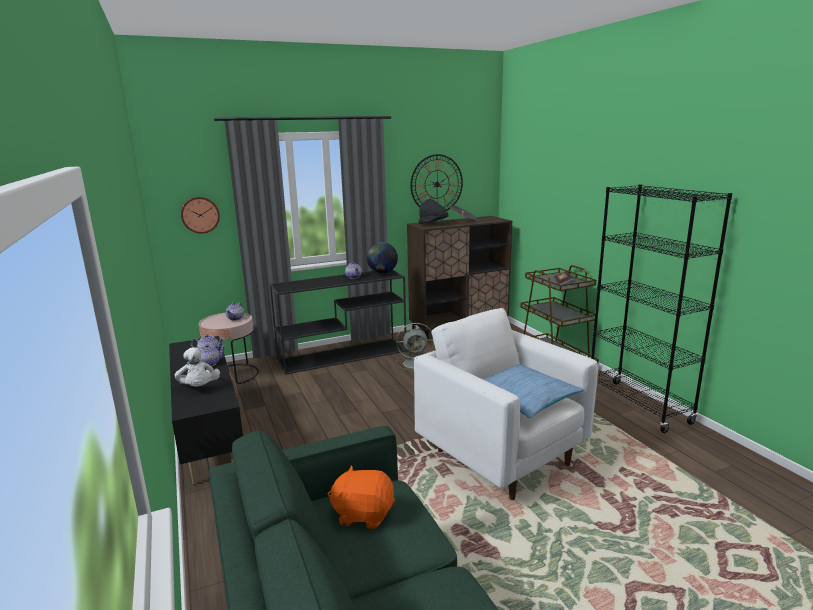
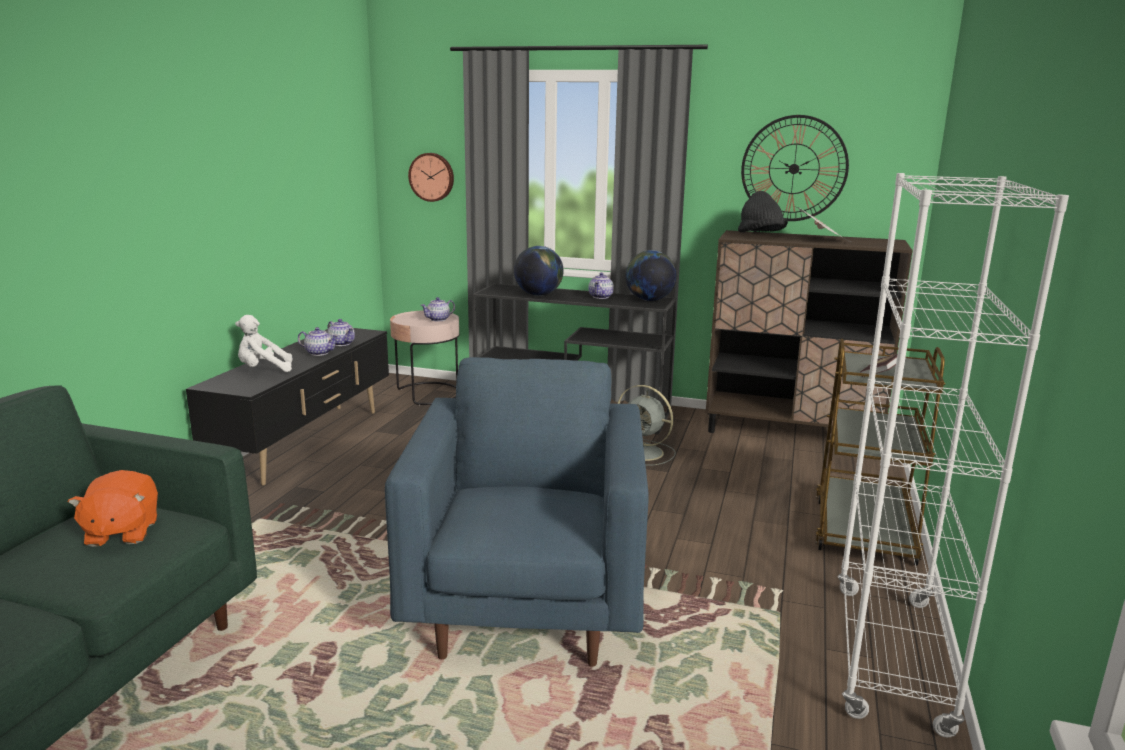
camera: 40 degrees right, 0 degrees up
white plush toy [175,347,220,387] -> white plush toy turned 60 degrees clockwise [235,315,292,372]
orange plush toy [328,465,395,529] -> orange plush toy turned 150 degrees counterclockwise [68,470,158,547]
white armchair [414,308,598,500] -> blue armchair [385,357,649,667]
pillow [483,364,585,418] -> none
black bookcase [591,184,732,433] -> white bookcase [838,173,1069,737]
none -> globe [514,246,564,296]

